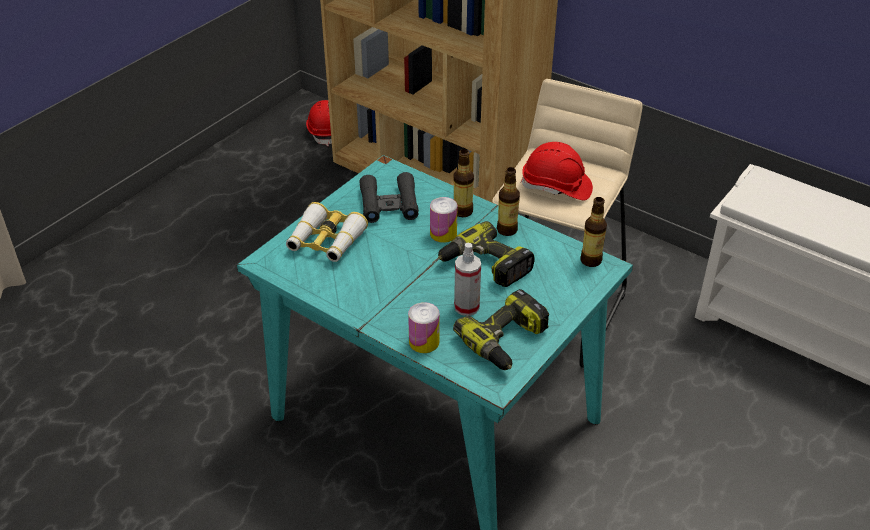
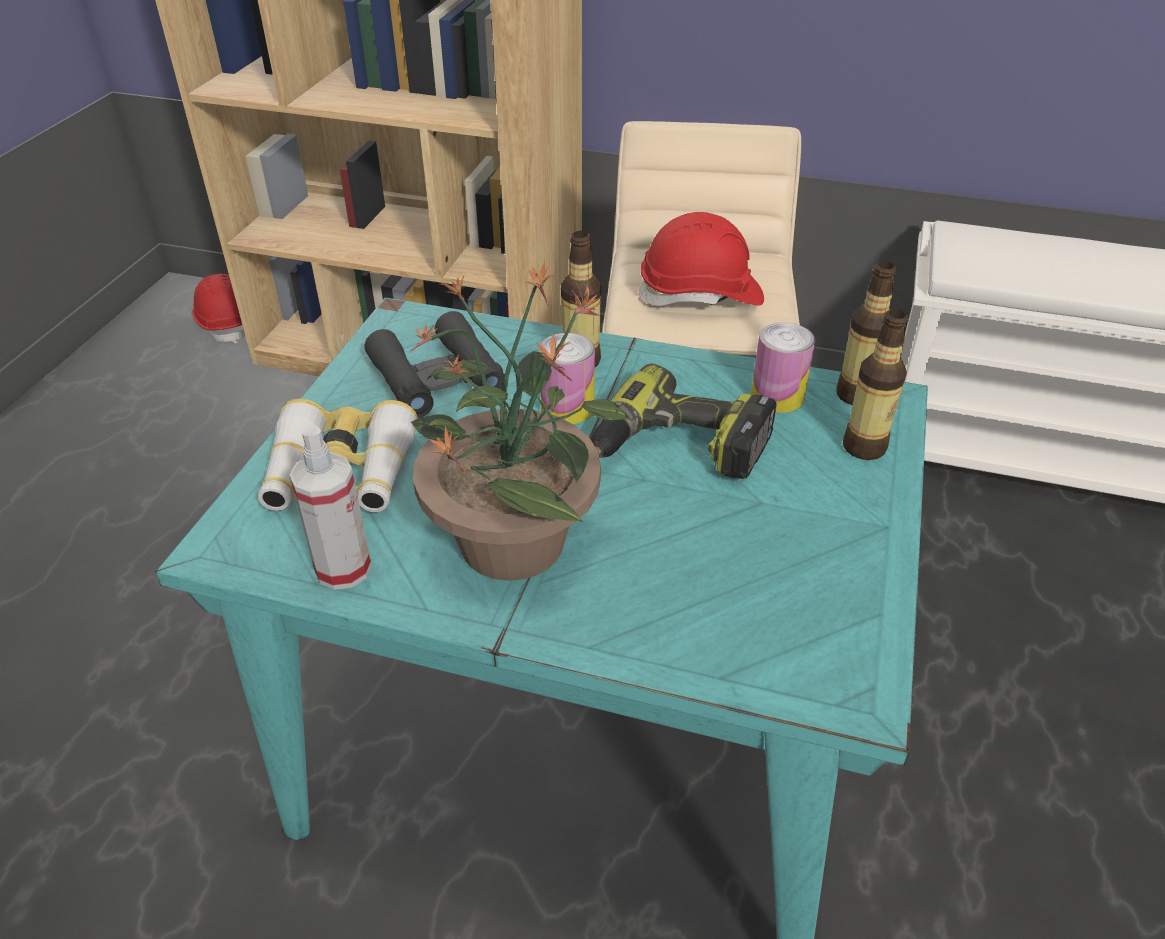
camera: 20 degrees left, 0 degrees up
can [408,302,440,353] -> can moved to [751,322,815,413]
power drill [453,289,549,370] -> none
spray bottle [454,243,481,316] -> spray bottle moved to [290,425,372,590]
bottle [497,167,520,236] -> bottle moved to [843,310,908,460]
none -> potted plant [409,261,630,581]

